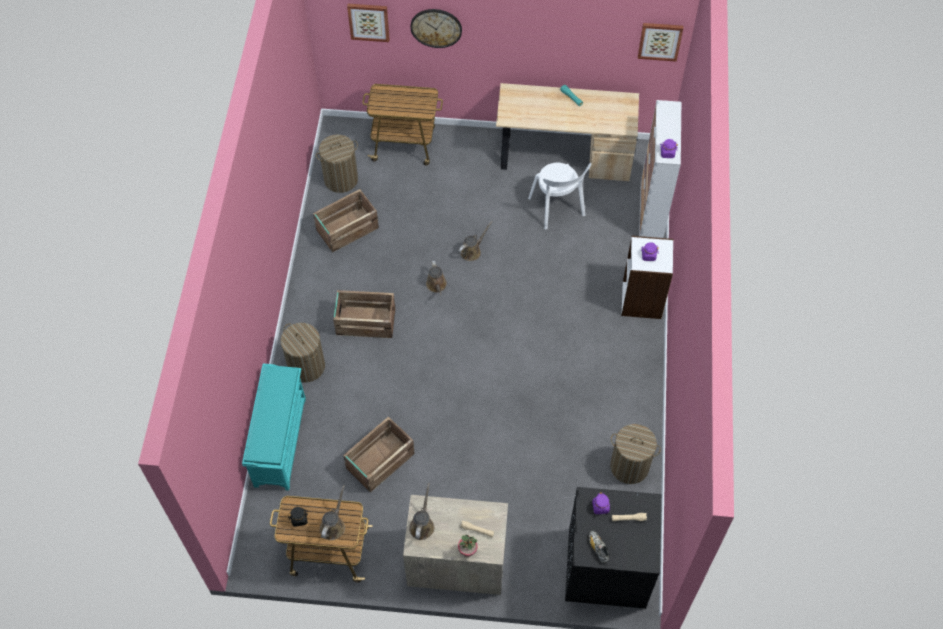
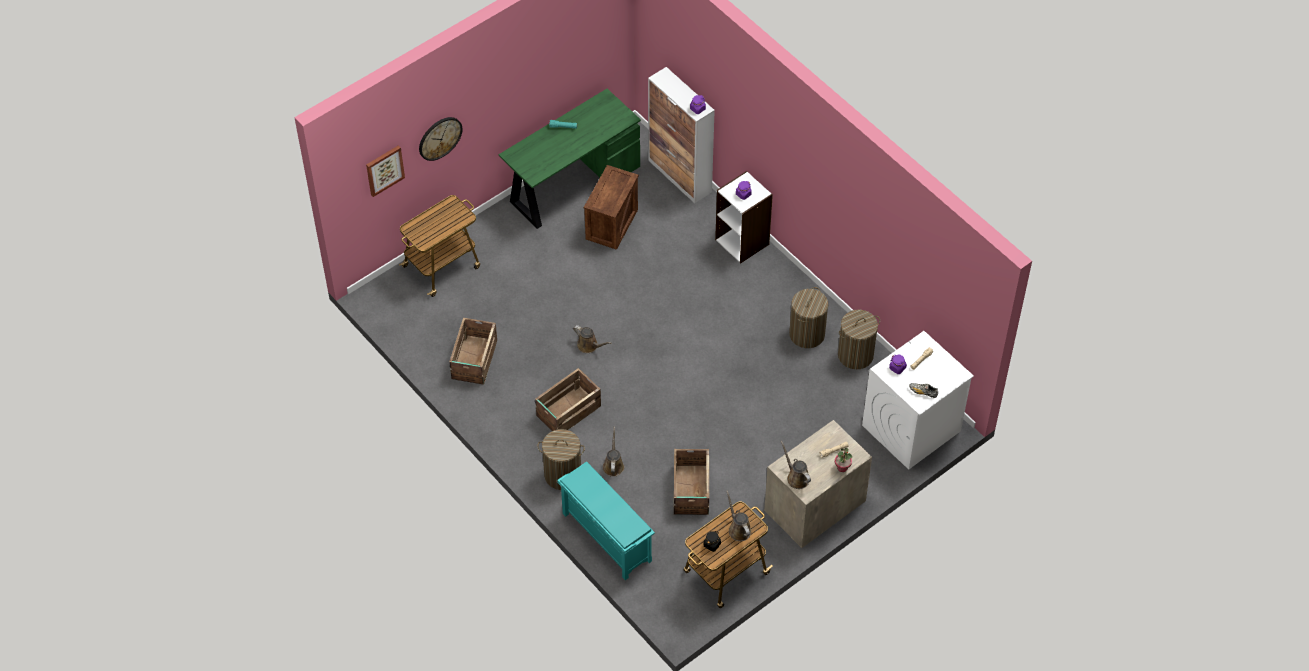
camera: 45 degrees left, 5 degrees down
laundry basket [316,135,358,193] -> laundry basket moved to [789,287,828,348]
brown watering can [458,221,492,261] -> brown watering can moved to [603,426,624,477]
beige desk [496,83,639,181] -> green desk [499,89,641,229]
white chair [528,163,591,230] -> crate [584,165,639,250]
black washing machine [565,487,662,609] -> white washing machine [862,331,974,470]
picture [638,23,683,62] -> none

